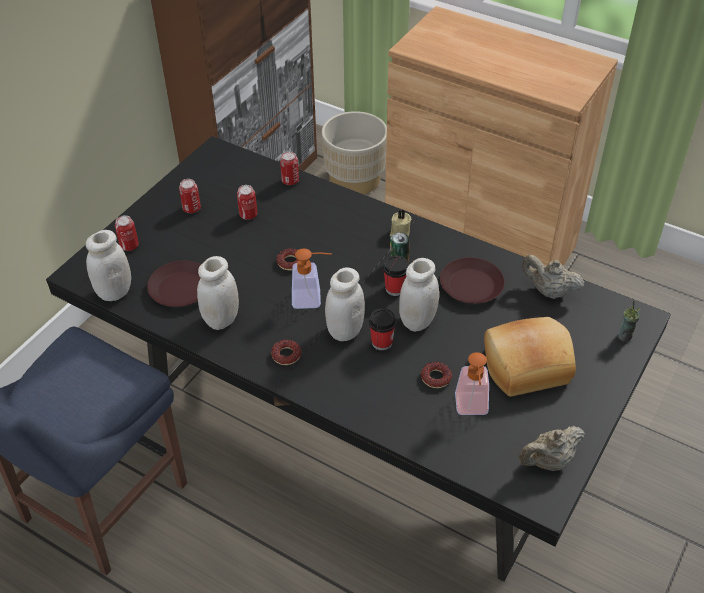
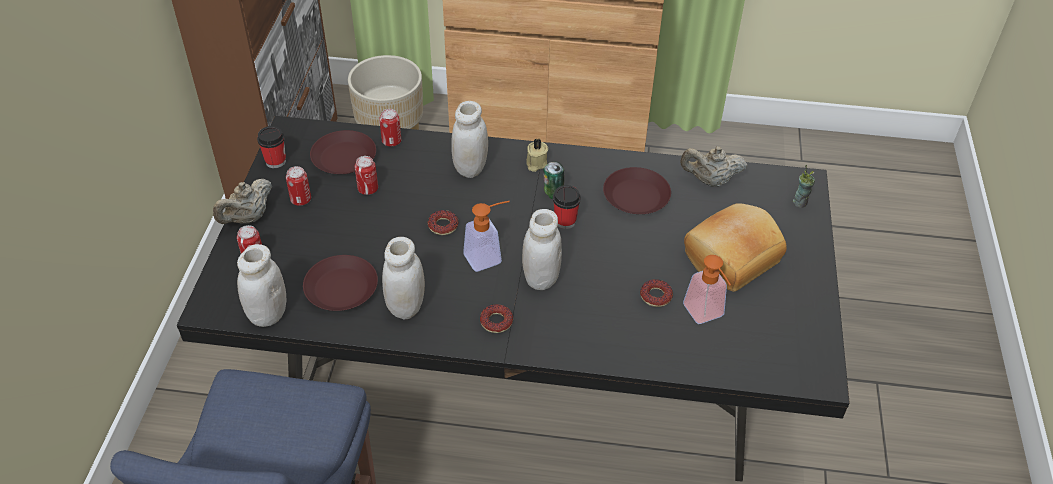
camera: 25 degrees left, 0 degrees up
cup [369,308,396,351] -> cup moved to [257,126,286,168]
white jar [399,258,439,332] -> white jar moved to [451,101,488,178]
beige teapot [519,426,585,471] -> beige teapot moved to [213,179,272,224]
none -> brown plate [310,130,376,174]

